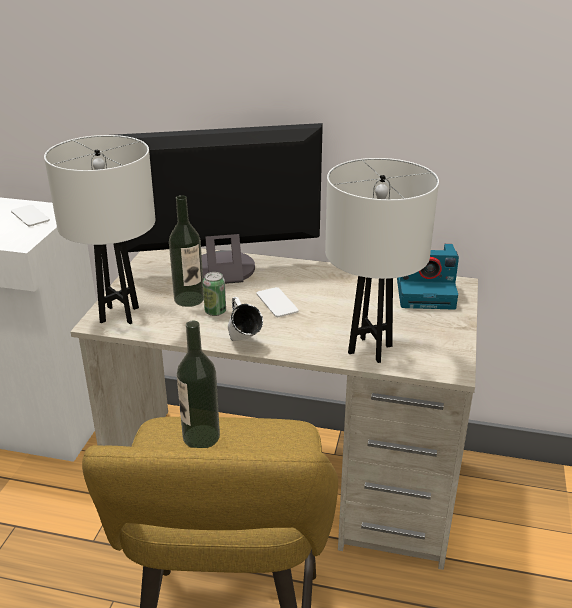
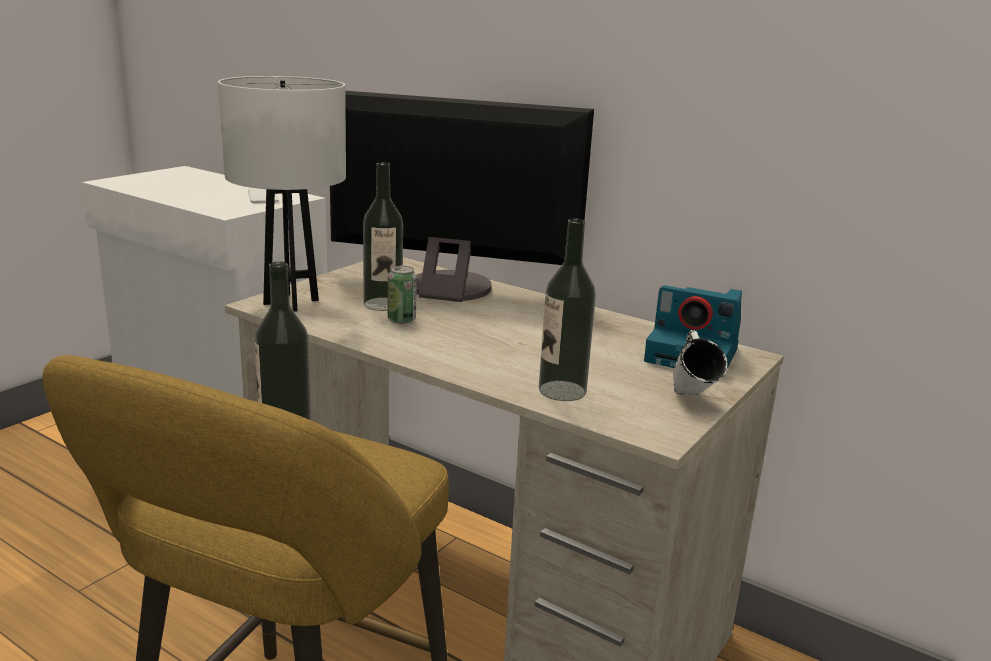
camera: 20 degrees right, 10 degrees down
white mug [228,297,263,341] -> white mug moved to [673,330,727,395]
phone [257,287,299,317] -> none
white table lamp [325,158,439,363] -> bottle [539,218,596,401]

